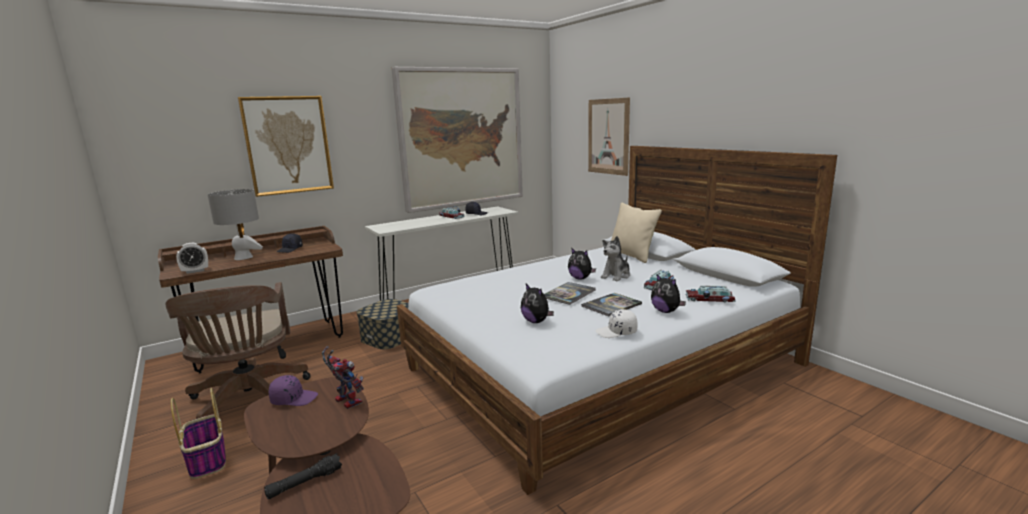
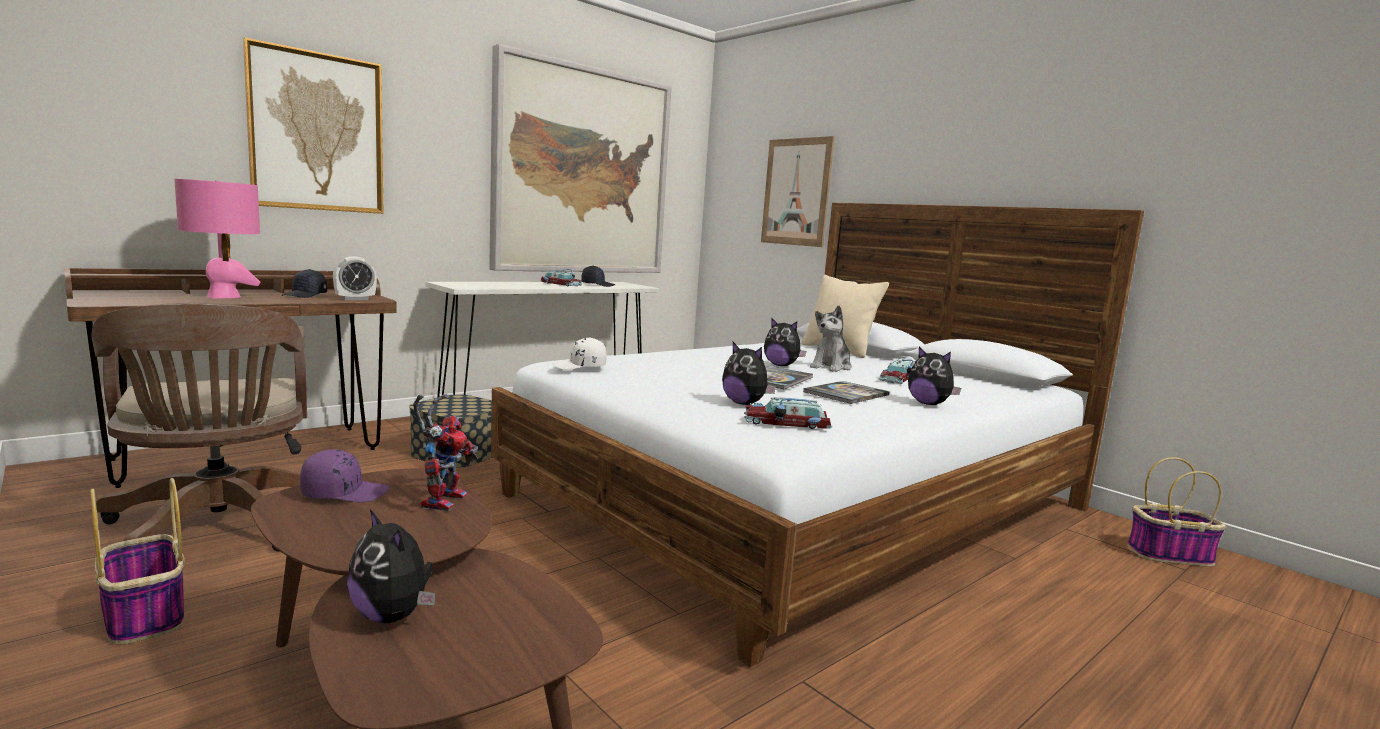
camera: 10 degrees left, 5 degrees down
alarm clock [176,243,208,274] -> alarm clock moved to [333,256,377,300]
grey table lamp [207,189,263,260] -> pink table lamp [174,179,260,298]
black flashlight [264,453,342,499] -> plush toy [347,509,435,623]
toy robot [322,346,364,409] -> toy robot turned 60 degrees clockwise [413,394,478,511]
white cap [595,309,638,338] -> white cap moved to [552,337,607,370]
toy car [685,286,736,302] -> toy car moved to [744,397,832,429]
none -> basket [1128,457,1226,567]

